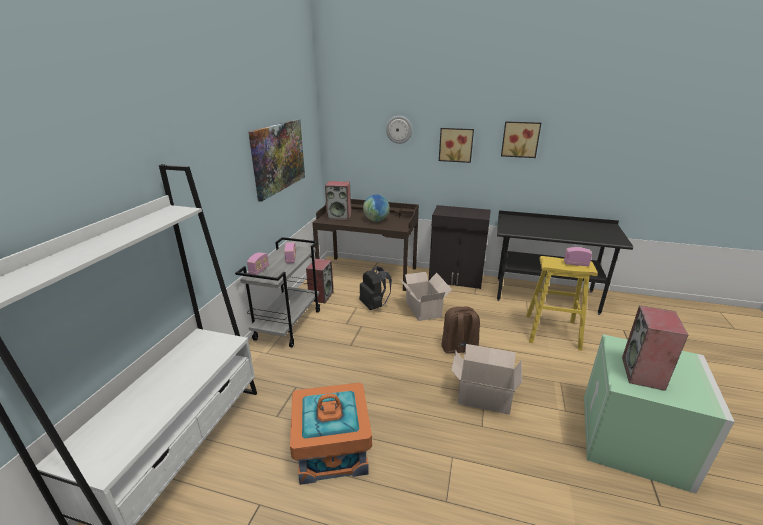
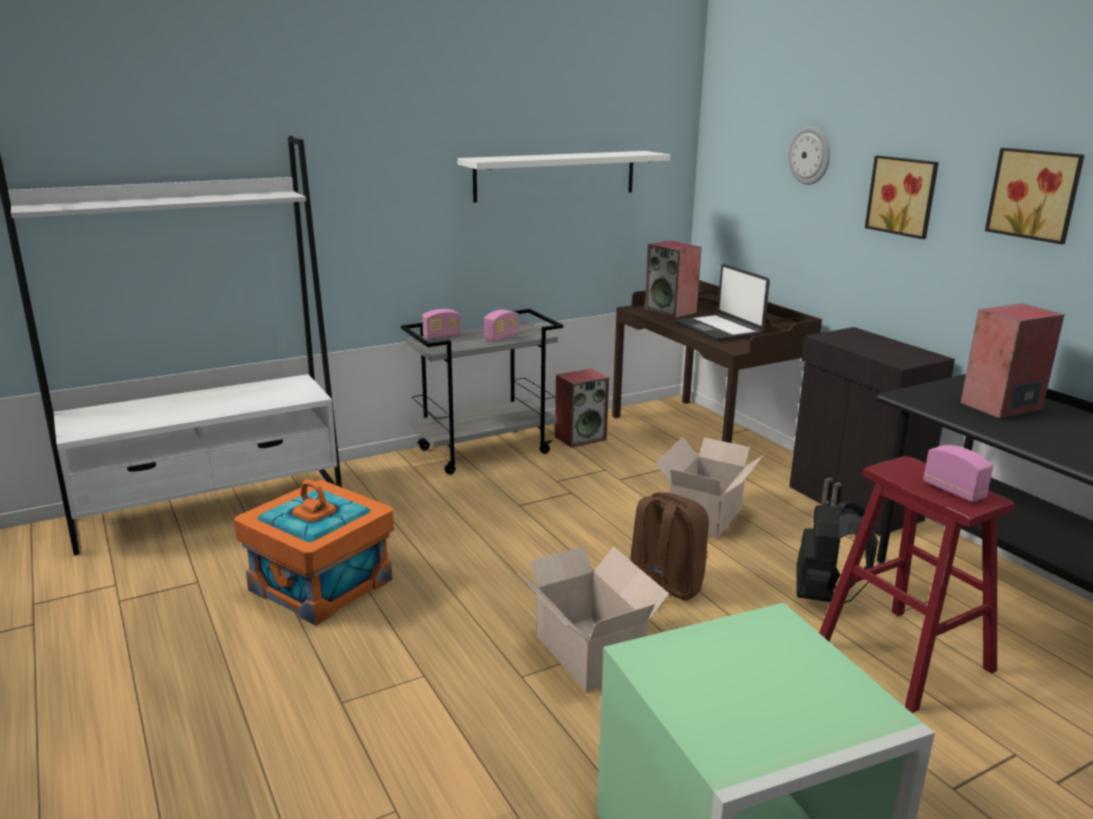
camera: 45 degrees right, 5 degrees down
picture [248,119,305,202] -> white shelf [457,151,670,203]
black backpack [359,266,392,310] -> black backpack moved to [796,502,878,603]
globe [363,195,390,222] -> laptop [675,264,770,341]
yellow stool [526,256,598,351] -> red stool [819,456,1015,713]
speaker [622,306,688,391] -> speaker moved to [960,303,1064,419]

